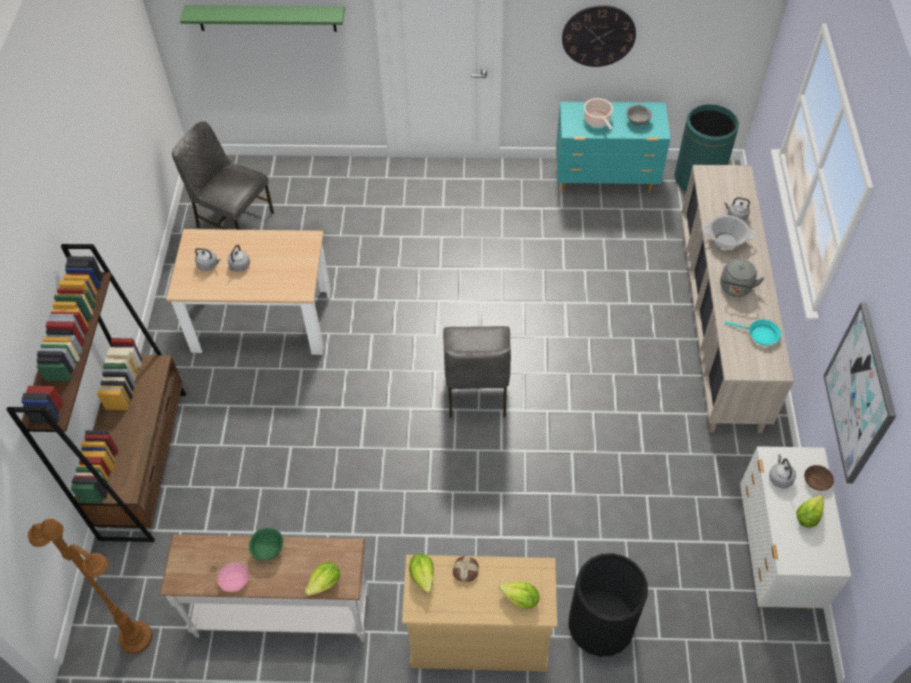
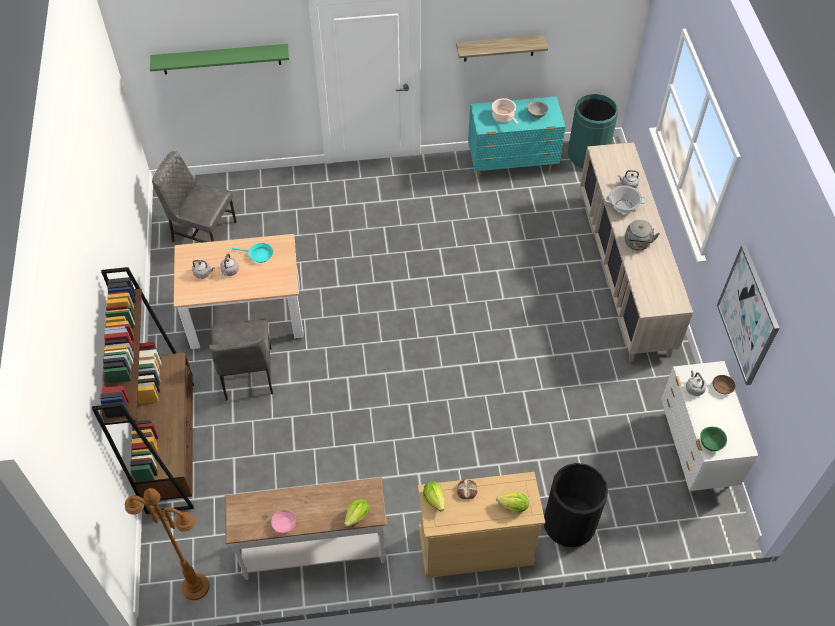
camera: 10 degrees left, 0 degrees up
green bowl [249,528,283,561] -> green bowl moved to [700,426,727,451]
grey chair [443,326,511,418] -> grey chair moved to [209,318,273,400]
wall clock [562,5,636,67] -> shelf [456,35,548,61]
turquoise frying pan [725,319,781,345] -> turquoise frying pan moved to [232,243,273,263]
lettuce [796,495,824,528] -> none

